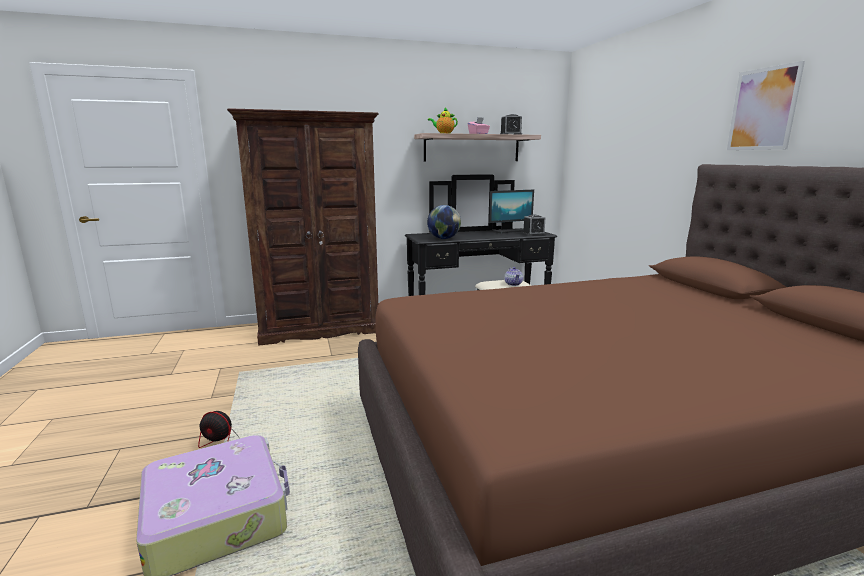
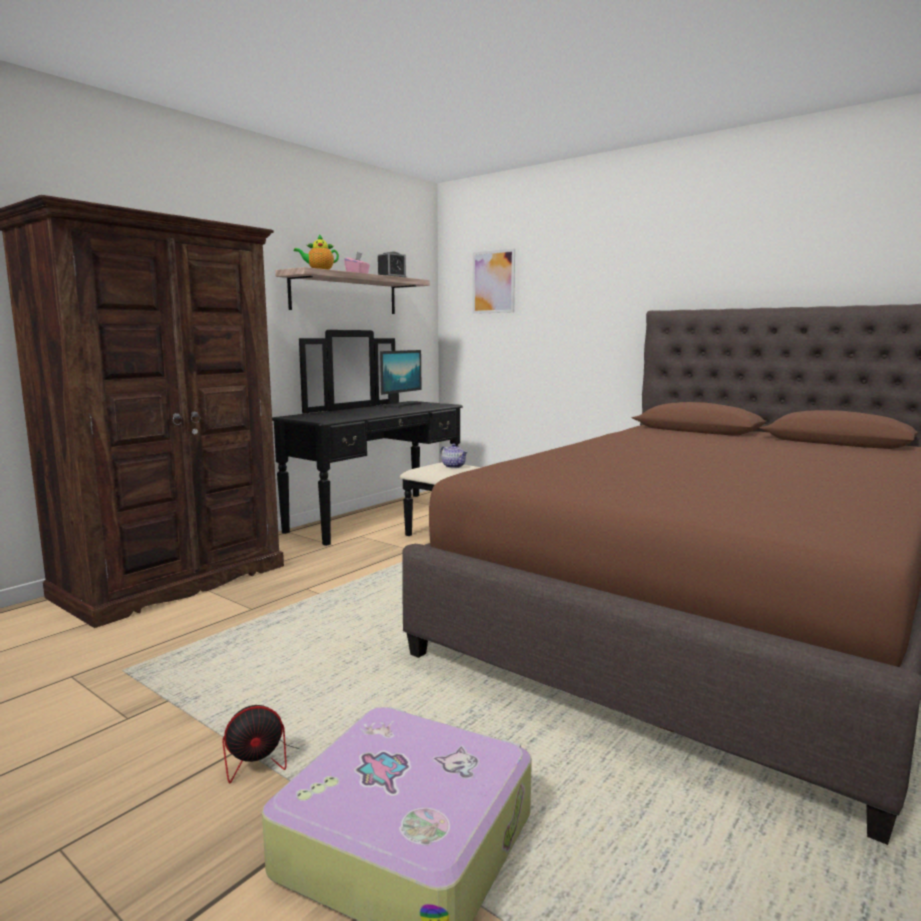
camera: 35 degrees left, 5 degrees down
globe [427,205,461,239] -> none
alarm clock [523,214,546,236] -> none
picture [727,61,805,150] -> picture moved to [473,249,515,314]

